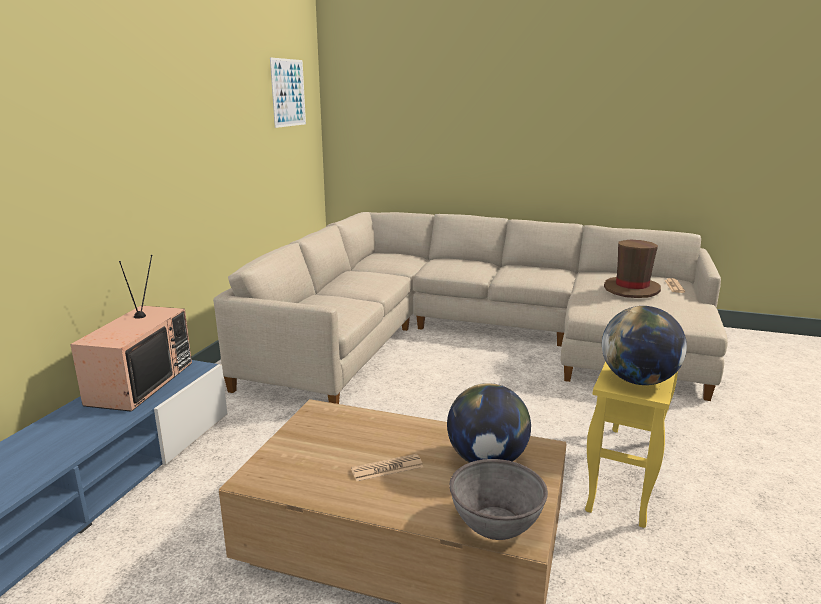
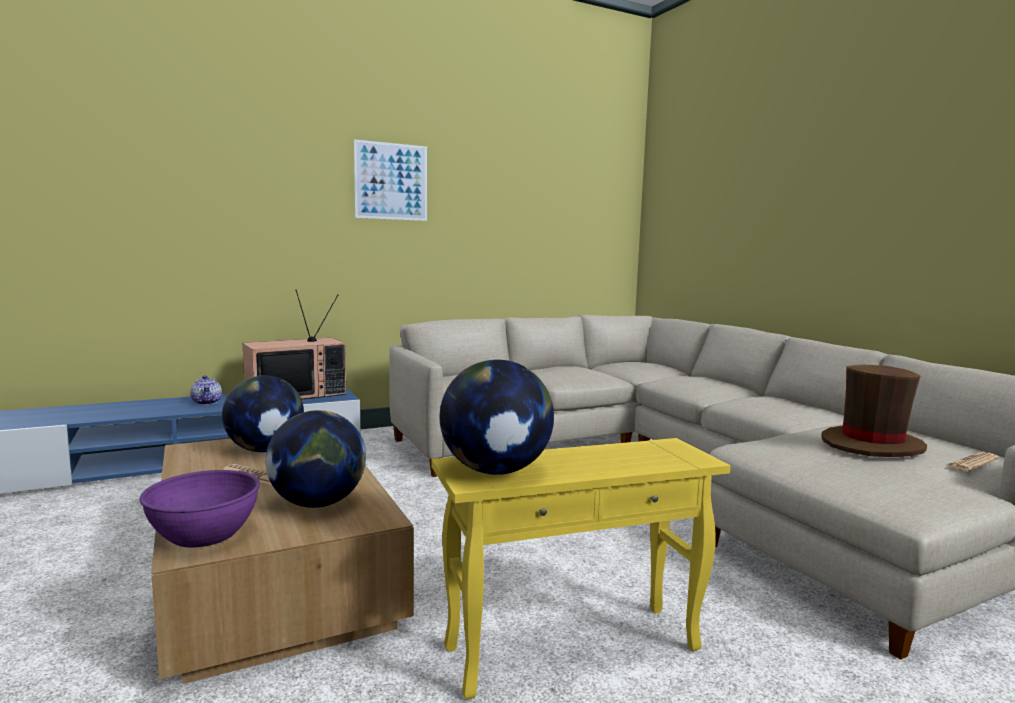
camera: 45 degrees right, 10 degrees down
picture [270,57,306,128] -> picture moved to [354,139,427,221]
grey bowl [449,459,548,540] -> purple bowl [139,470,260,547]
none -> teapot [190,375,222,405]
none -> globe [222,375,304,452]

